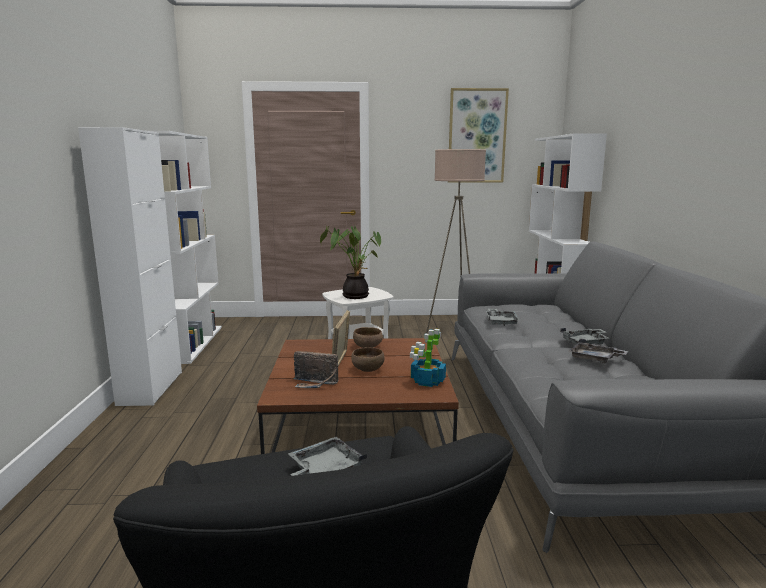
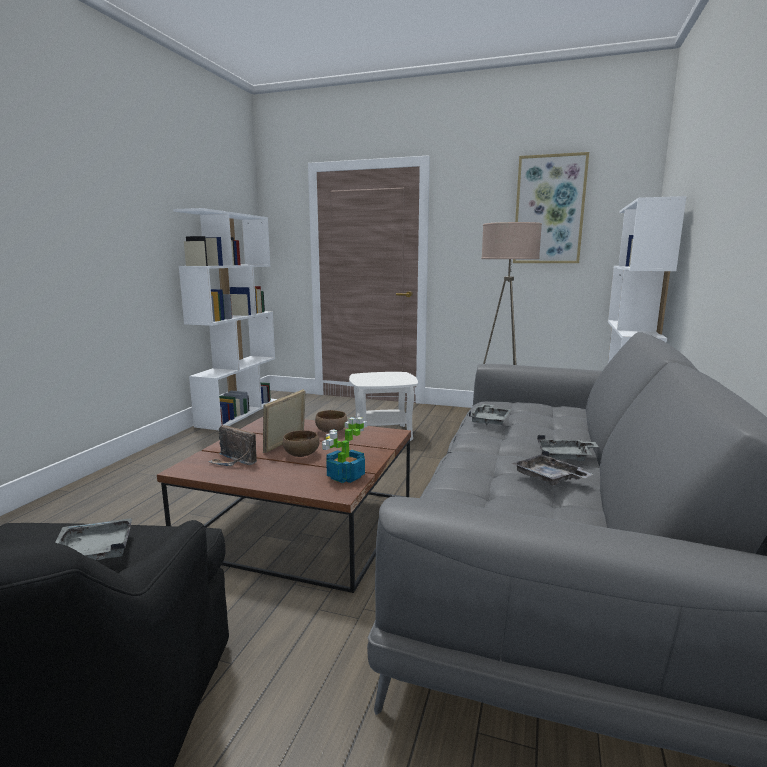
camera: 20 degrees right, 0 degrees up
white cabinet [78,127,182,406] -> none
potted plant [320,226,381,299] -> none

